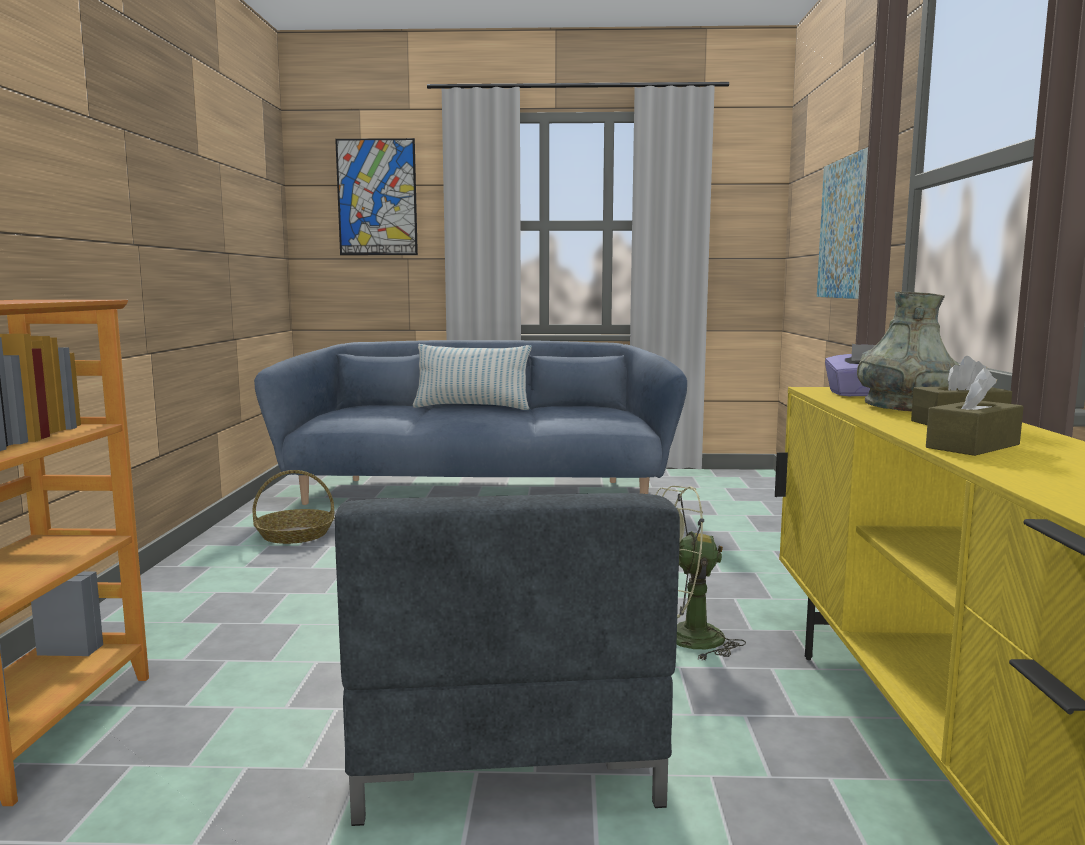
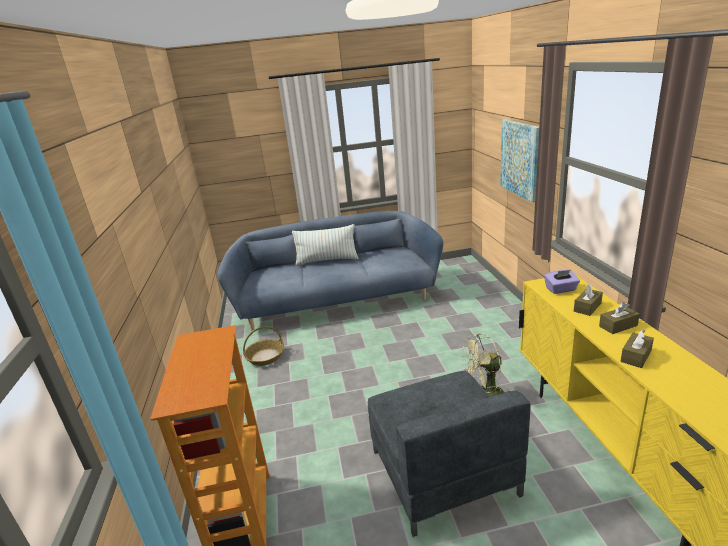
camera: 10 degrees left, 15 degrees up
picture [335,138,418,255] -> none
grey vase [857,292,959,412] -> brown tissue box [574,284,603,316]

